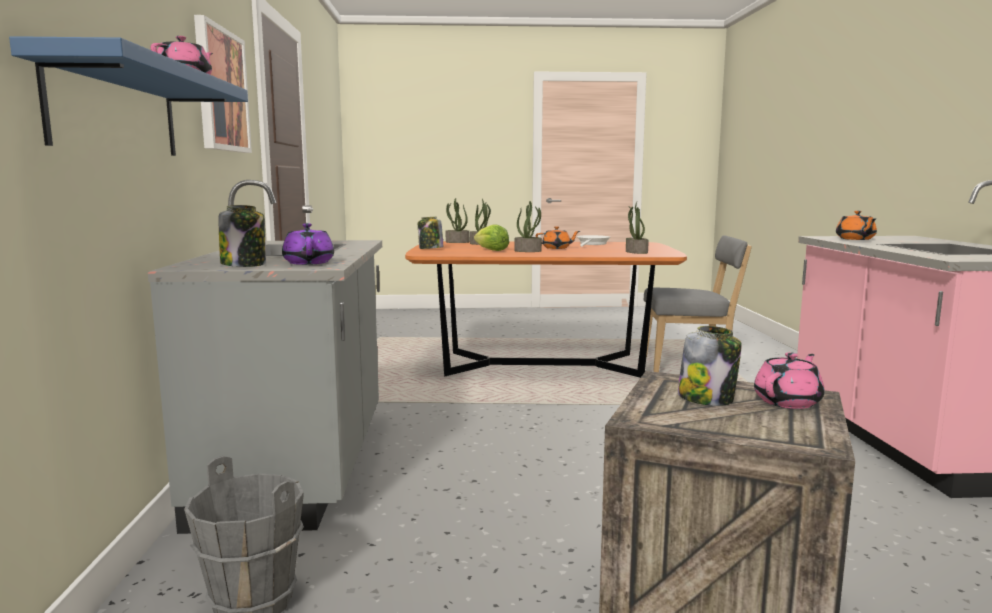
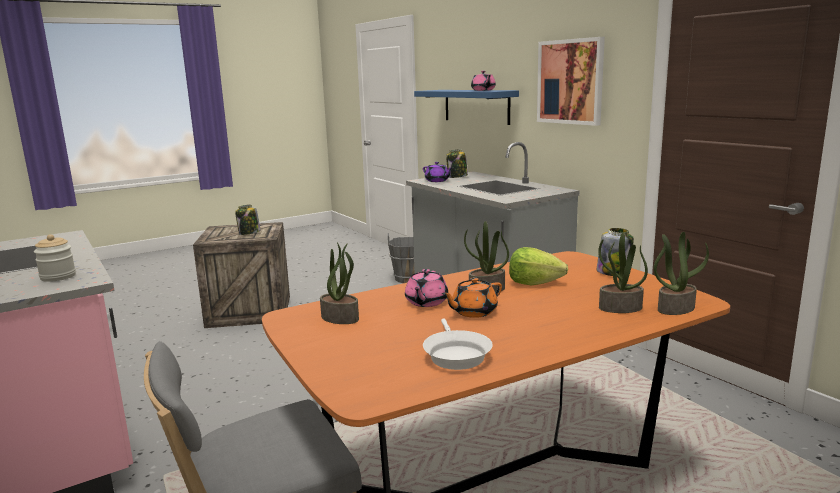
camera: 150 degrees right, 5 degrees up
pink teapot [754,352,825,409] -> pink teapot moved to [405,269,448,307]
orange teapot [836,211,877,240] -> jar [34,234,76,282]

